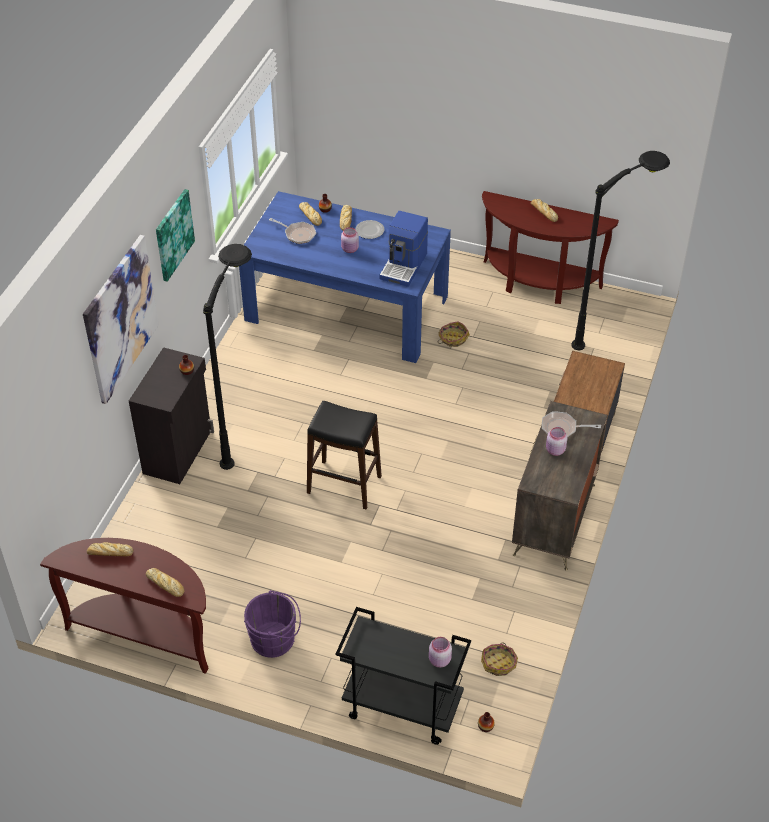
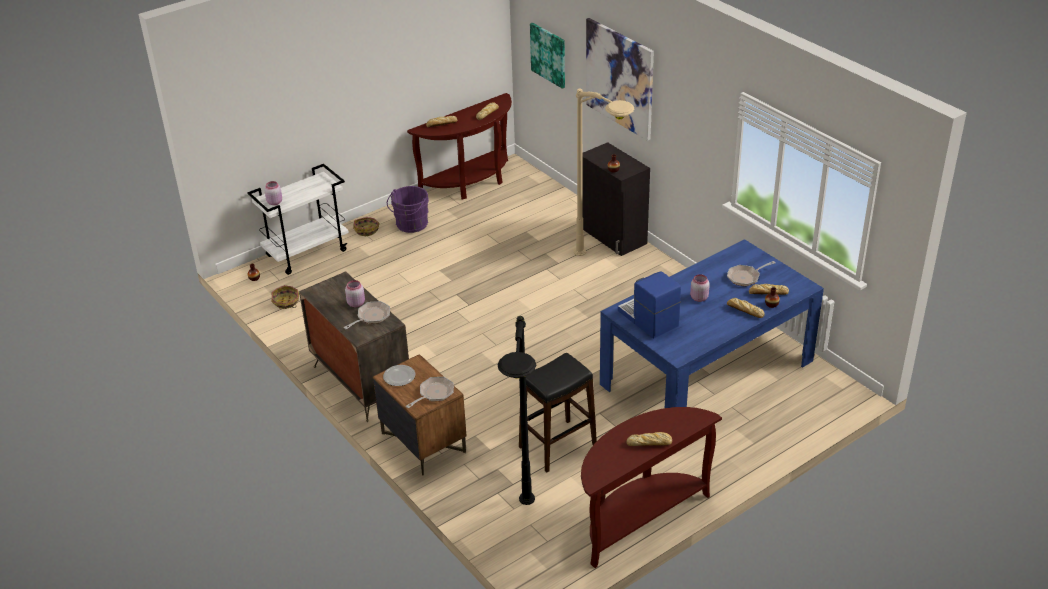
camera: 125 degrees right, 10 degrees down
picture [156,189,195,282] -> picture moved to [530,23,565,89]
black floor lamp [203,244,252,470] -> beige floor lamp [574,89,634,256]
black stool [307,401,382,509] -> black stool moved to [519,353,597,473]
black cart [336,607,471,745] -> white cart [247,164,349,275]
plate [355,220,384,239] -> plate moved to [383,365,415,386]
basket [438,321,470,347] -> basket moved to [353,217,380,236]
none -> frying pan [406,377,454,408]

